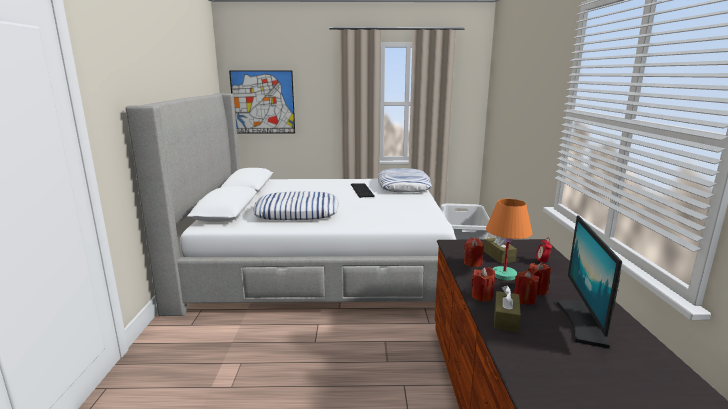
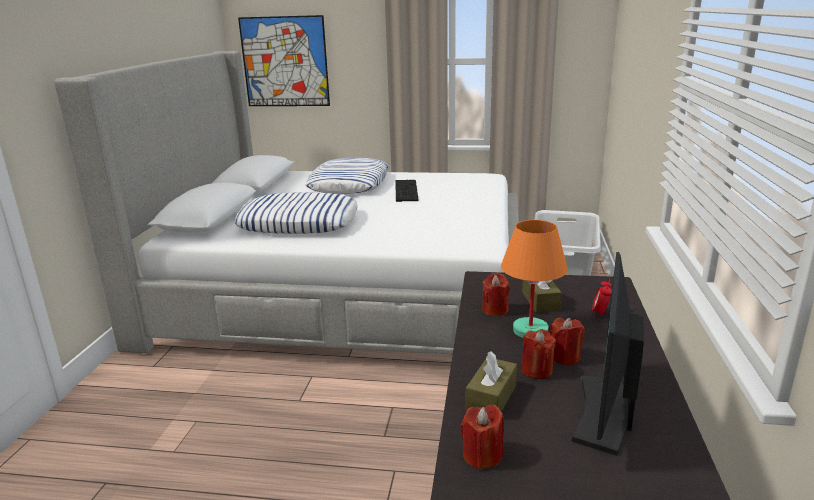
camera: 10 degrees right, 5 degrees up
pillow [378,168,432,192] -> pillow moved to [306,158,388,194]
red candle [471,267,495,302] -> red candle moved to [460,405,504,470]

